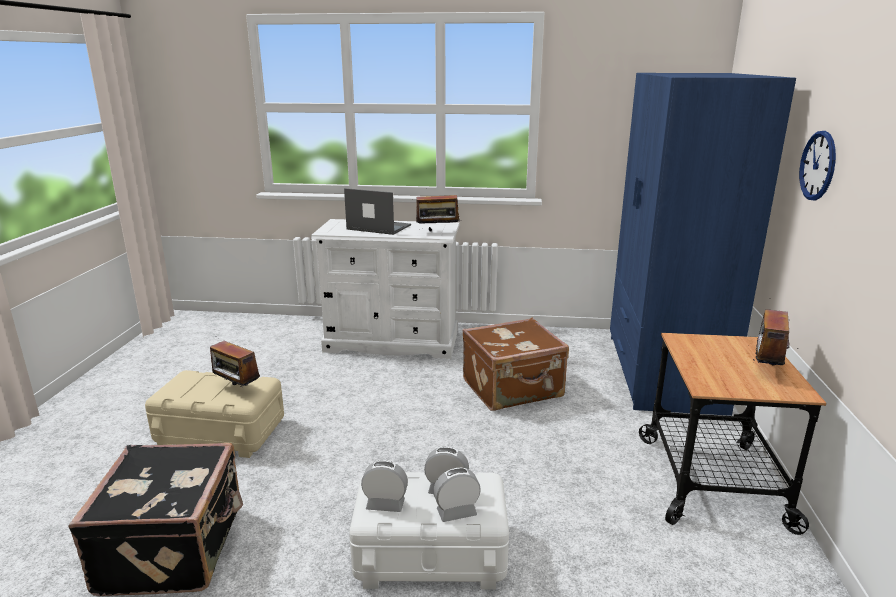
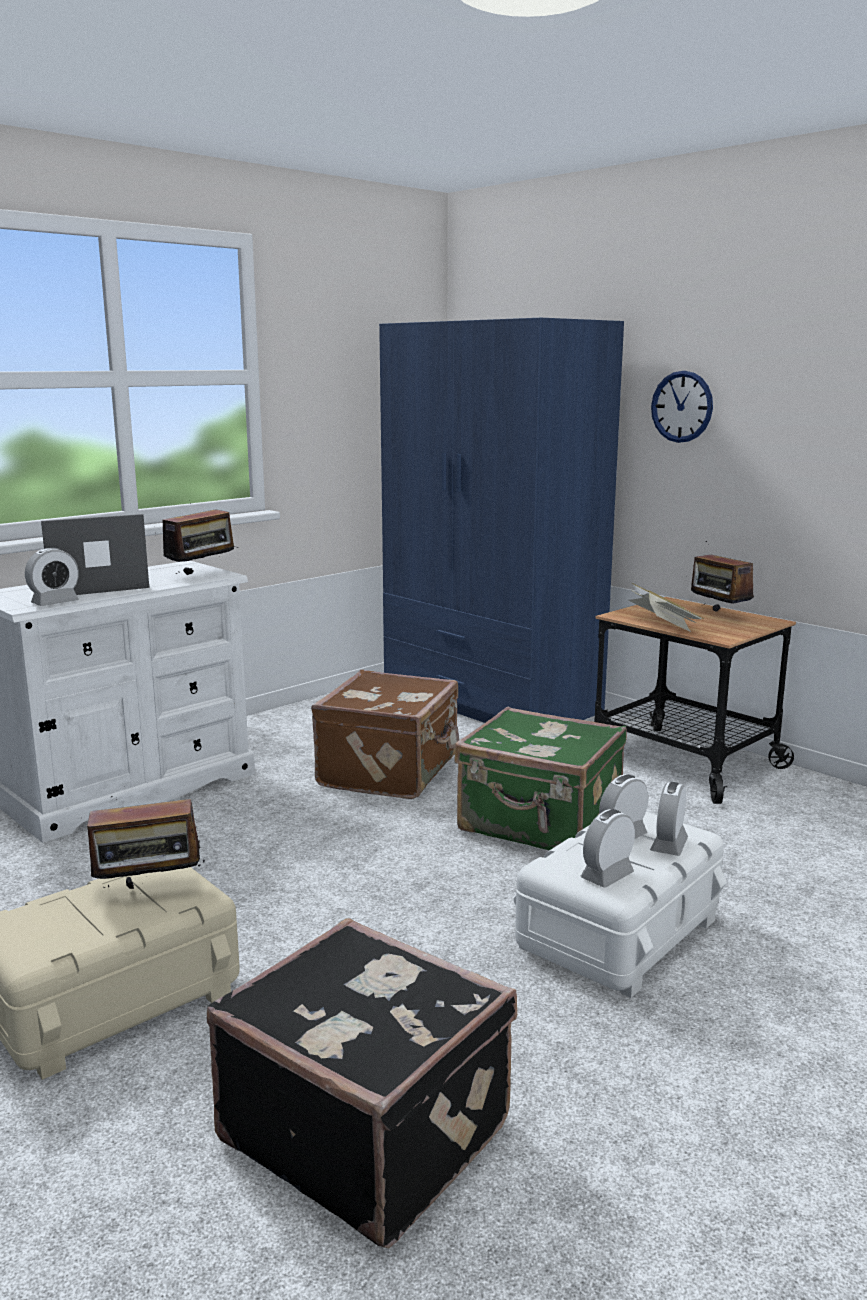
camera: 50 degrees left, 5 degrees down
none -> alarm clock [25,548,79,606]
none -> green suitcase [454,707,627,850]
none -> book [628,583,704,632]

